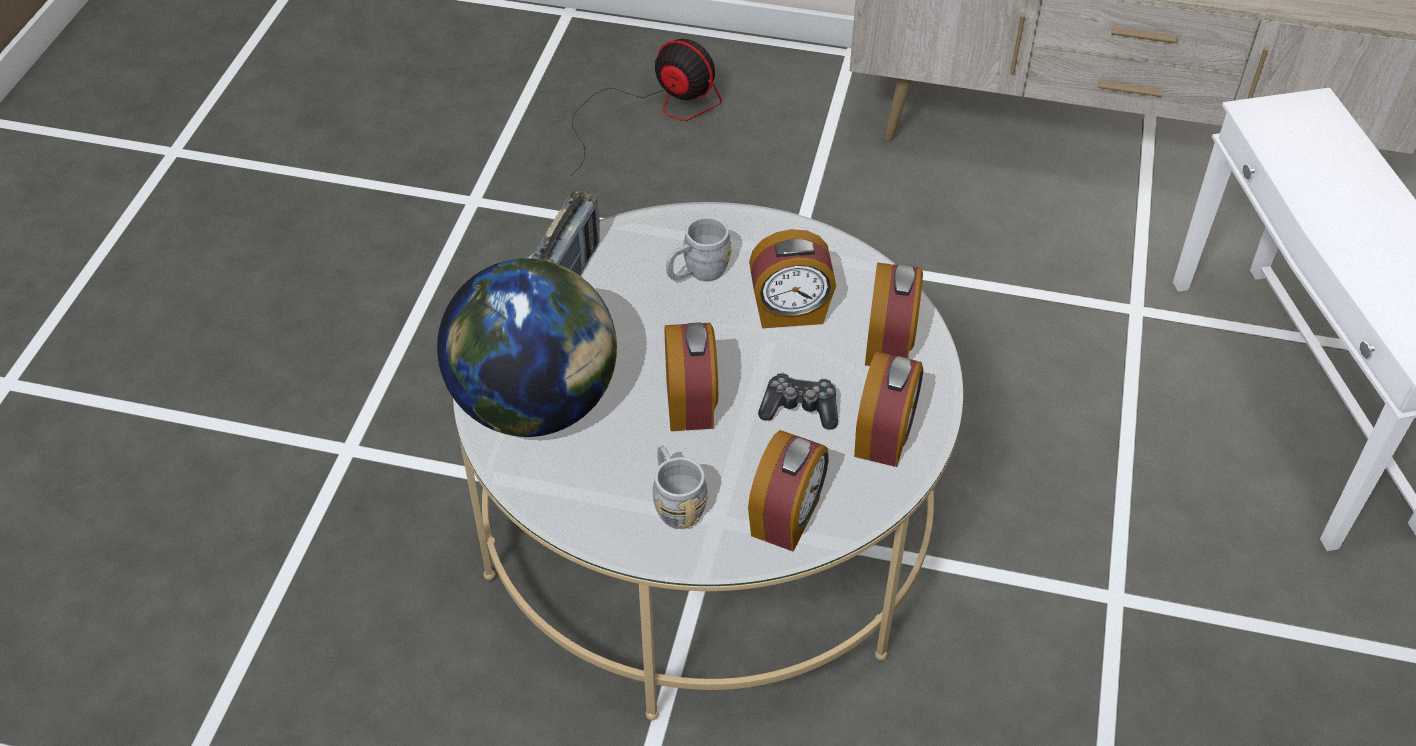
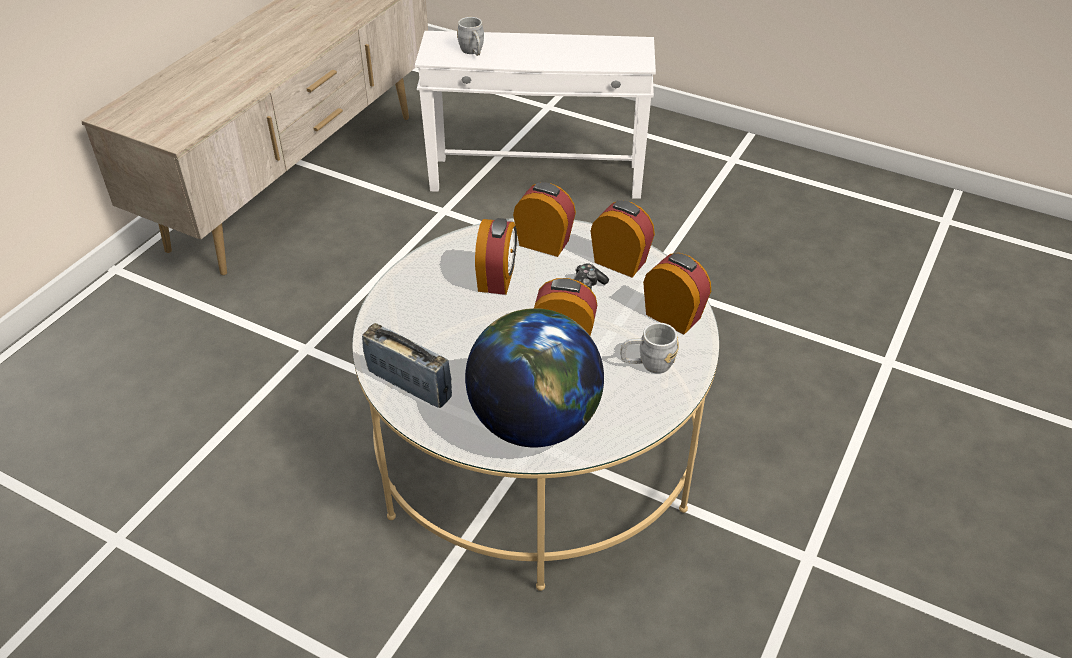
camera: 75 degrees left, 5 degrees down
fan [571,39,722,176] -> none
grey mug [666,217,732,281] -> grey mug moved to [457,17,484,56]

